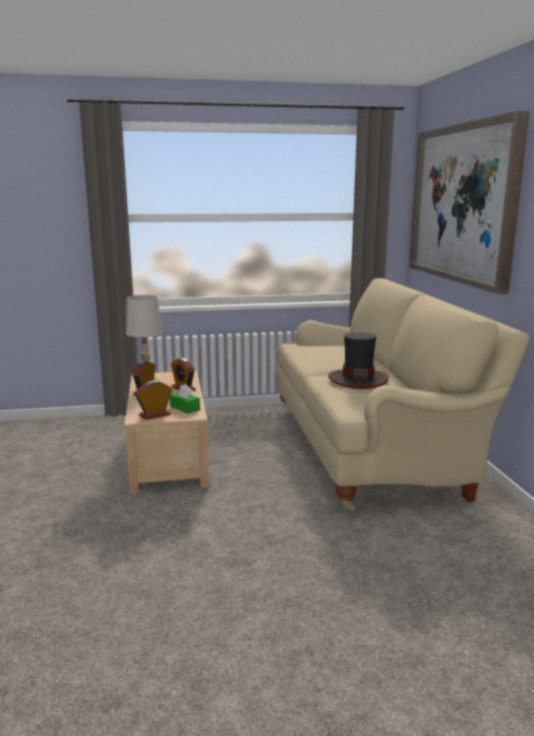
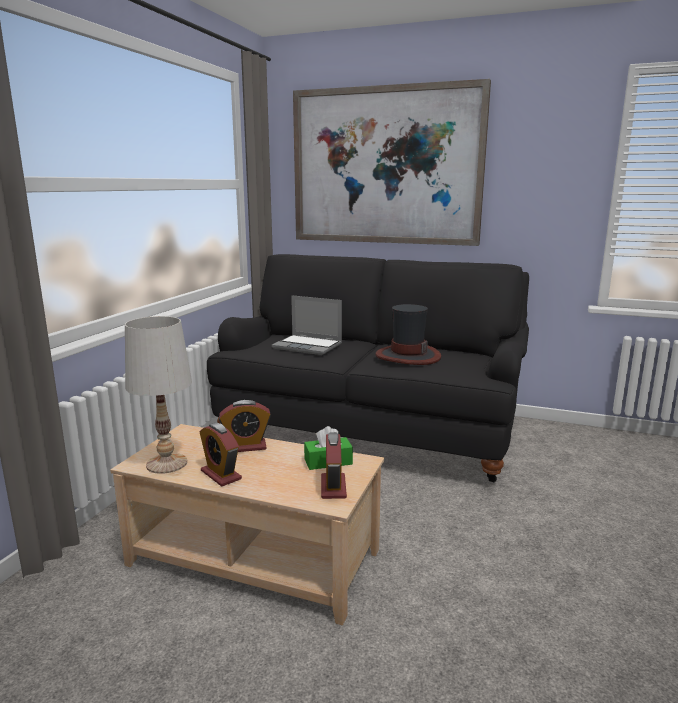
camera: 60 degrees left, 0 degrees up
beige sofa [277,278,530,511] -> black sofa [207,254,529,482]
none -> laptop [272,295,342,355]

